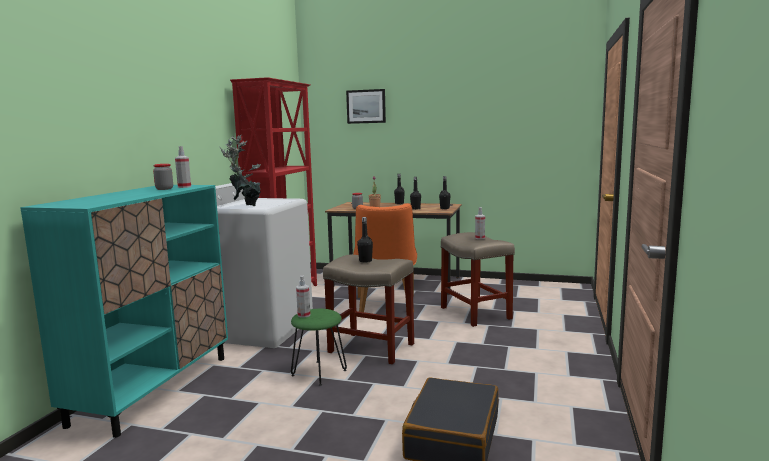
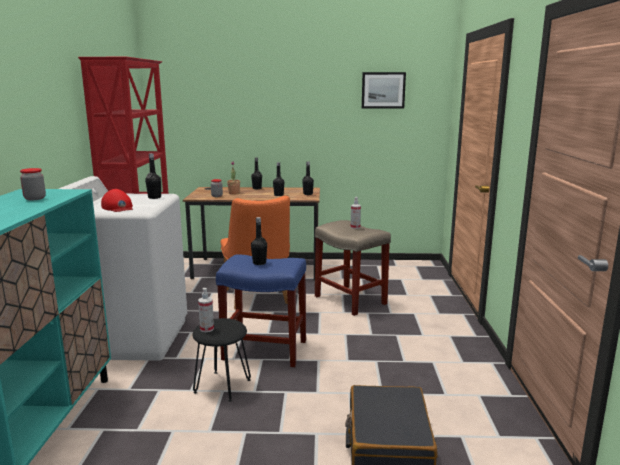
camera: 15 degrees left, 5 degrees up
spray bottle [175,146,191,188] -> none
potted plant [220,134,261,206] -> red cap [101,189,133,212]
green stool [291,309,347,386] -> black stool [193,318,251,402]
beige stool [323,255,414,364] -> blue stool [216,254,306,367]
picture [346,89,386,124] -> picture moved to [362,72,406,109]
none -> black bottle [145,153,161,199]

